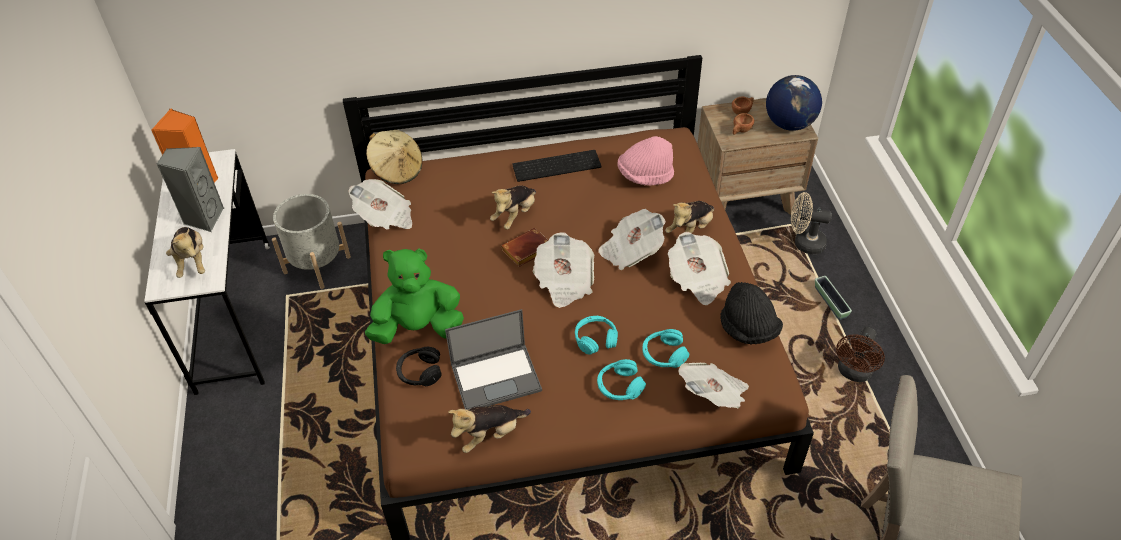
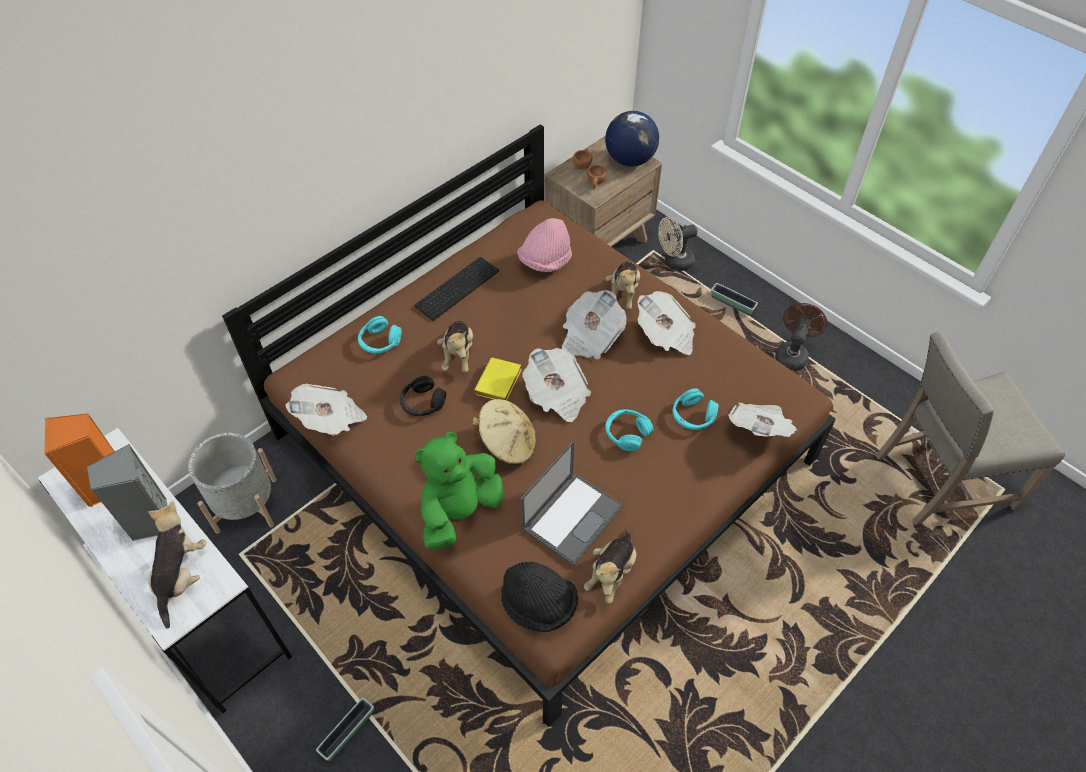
camera: 35 degrees left, 5 degrees up
plush toy [166,227,205,278] -> plush toy turned 120 degrees counterclockwise [148,501,206,629]
beige hat [366,130,422,184] -> beige hat moved to [472,399,536,465]
black headphones [396,347,442,386] -> black headphones moved to [400,376,447,416]
brown book [501,228,549,267] -> yellow book [474,358,522,400]
turquoise headphones [597,359,646,400] -> turquoise headphones moved to [358,316,401,353]
black hat [720,282,783,345] -> black hat moved to [501,562,578,632]
brown fan [836,327,885,382] -> brown fan turned 150 degrees counterclockwise [775,303,827,371]
none -> planter [316,697,374,761]

